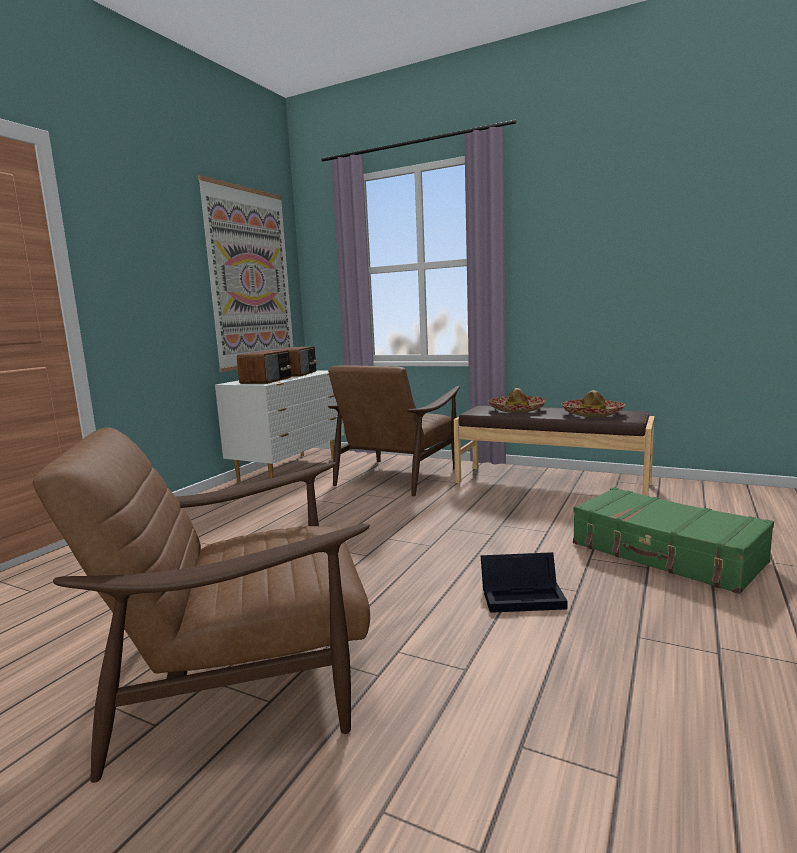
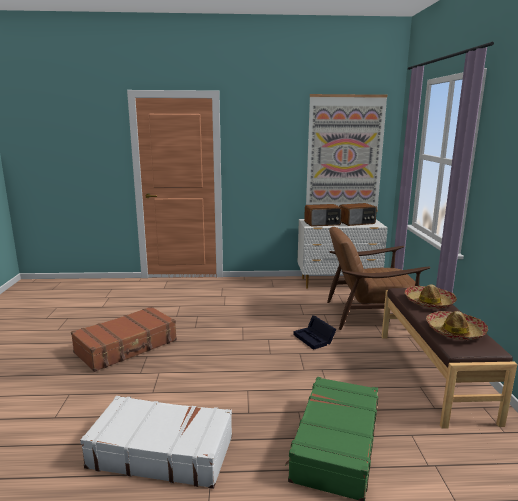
camera: 60 degrees right, 5 degrees up
brown armchair [32,428,370,783] -> brown suitcase [71,306,177,372]
black storage box [481,552,568,613] -> black storage box moved to [293,315,336,350]
none -> white suitcase [80,396,232,489]

